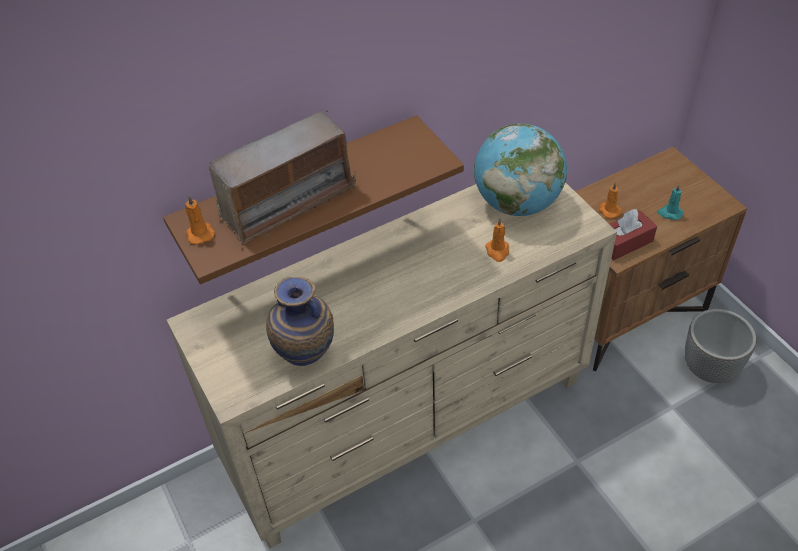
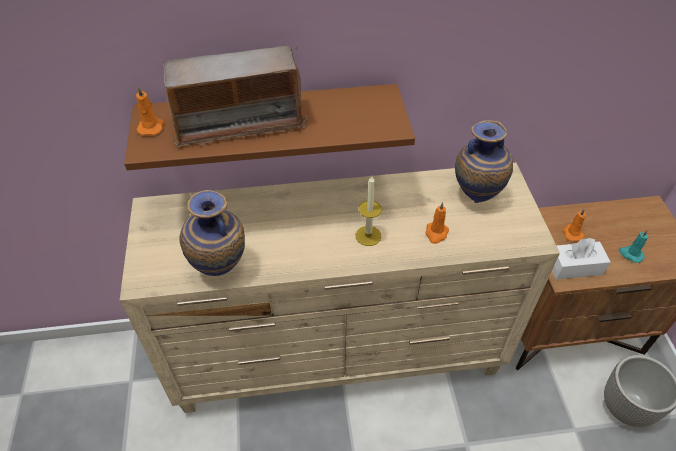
camera: 20 degrees right, 0 degrees up
globe [474,124,567,216] -> vase [455,120,513,203]
red tissue box [609,209,657,260] -> white tissue box [552,238,611,279]
none -> candle [356,176,382,246]

